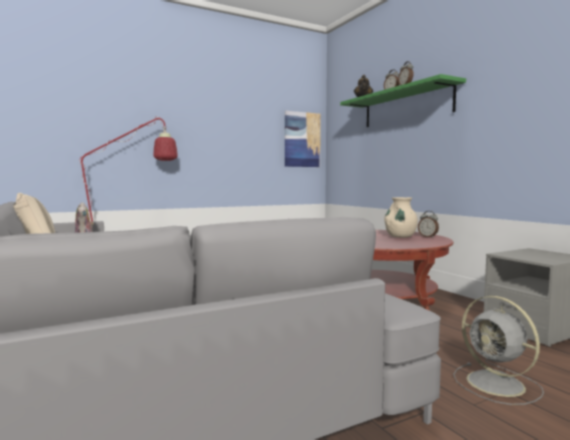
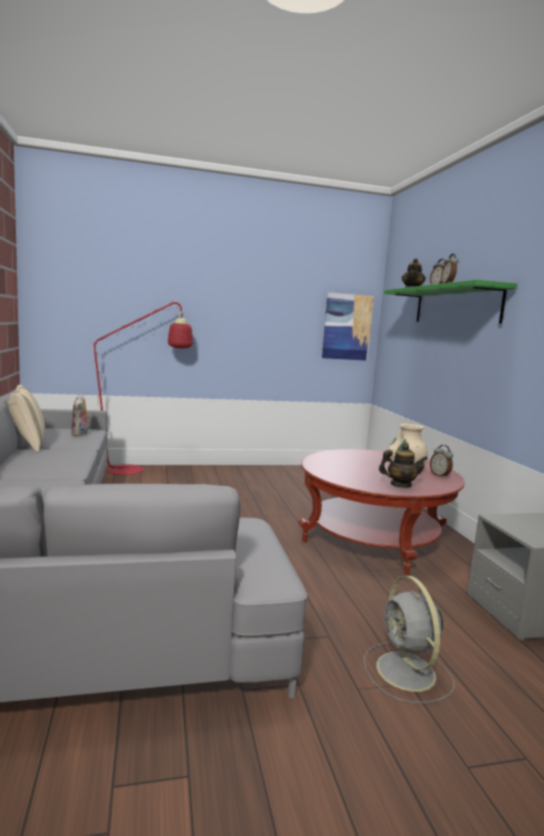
camera: 15 degrees right, 5 degrees up
none -> teapot [379,444,428,488]

